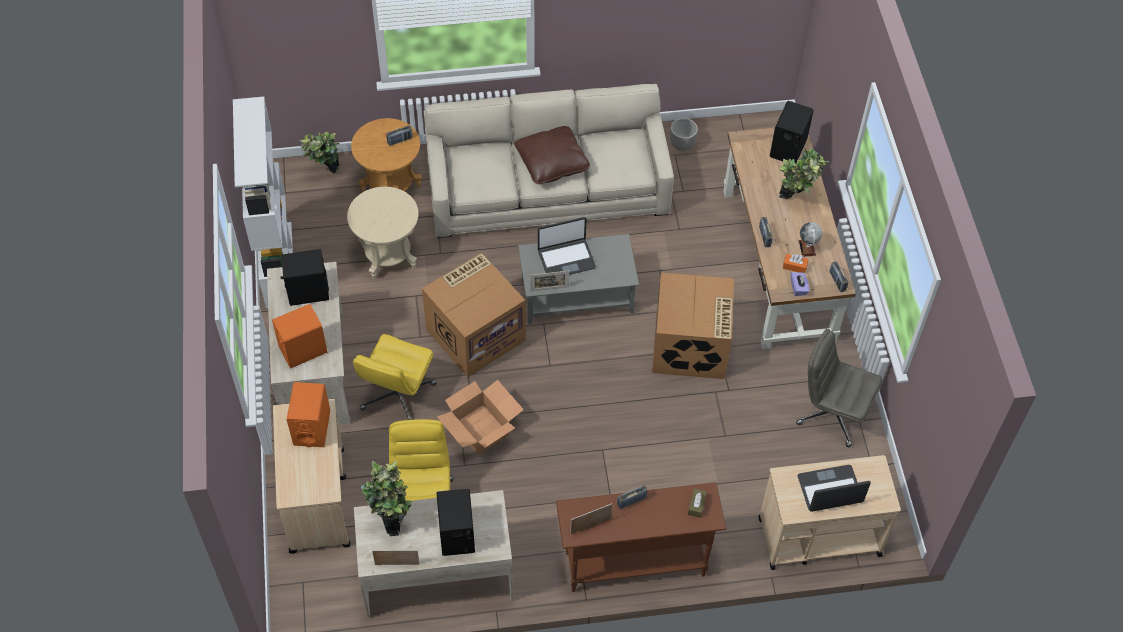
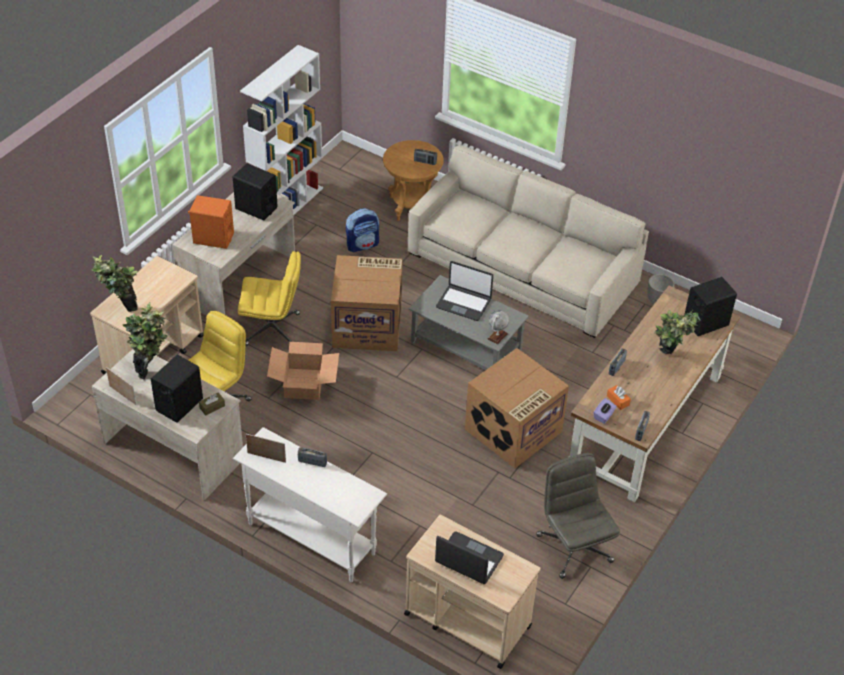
camera: 40 degrees right, 10 degrees down
orange speaker [287,382,330,447] -> none
potted plant [300,132,341,173] -> potted plant moved to [92,255,138,312]
beige side table [347,187,419,279] -> backpack [346,208,379,252]
yellow office chair [353,334,436,420] -> yellow office chair turned 150 degrees counterclockwise [238,251,301,346]
brown pillow [514,126,590,184] -> none
picture frame [530,271,569,292] -> none
brown console table [556,482,726,592] -> white console table [233,427,387,582]
brown tissue box [688,488,707,518] -> brown tissue box moved to [199,392,225,415]
globe [799,222,822,257] -> globe moved to [487,310,509,345]

